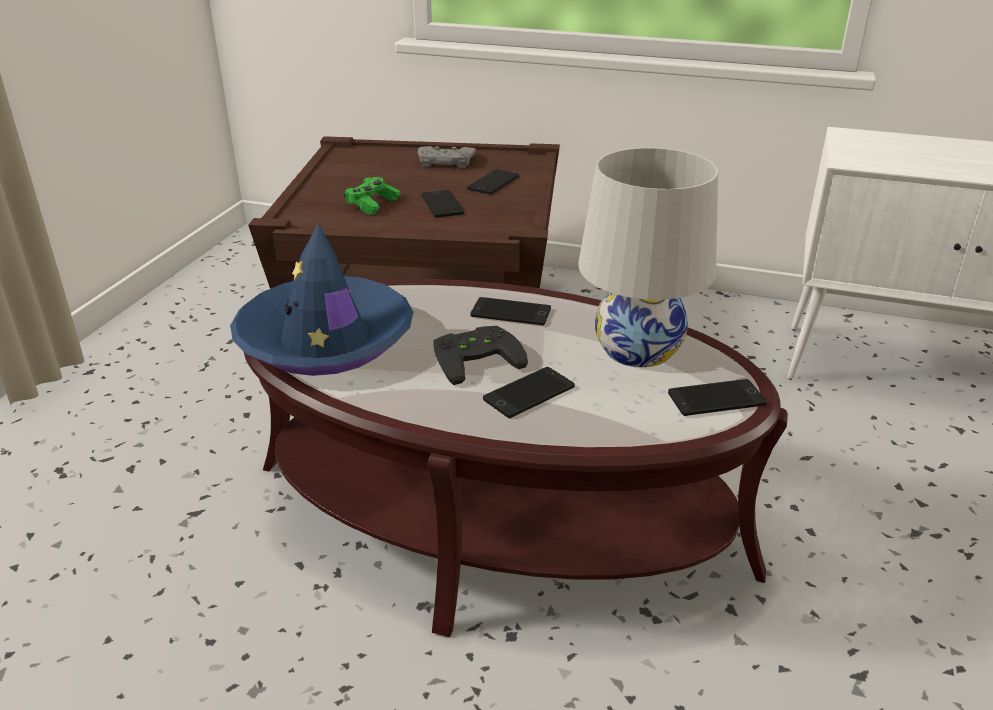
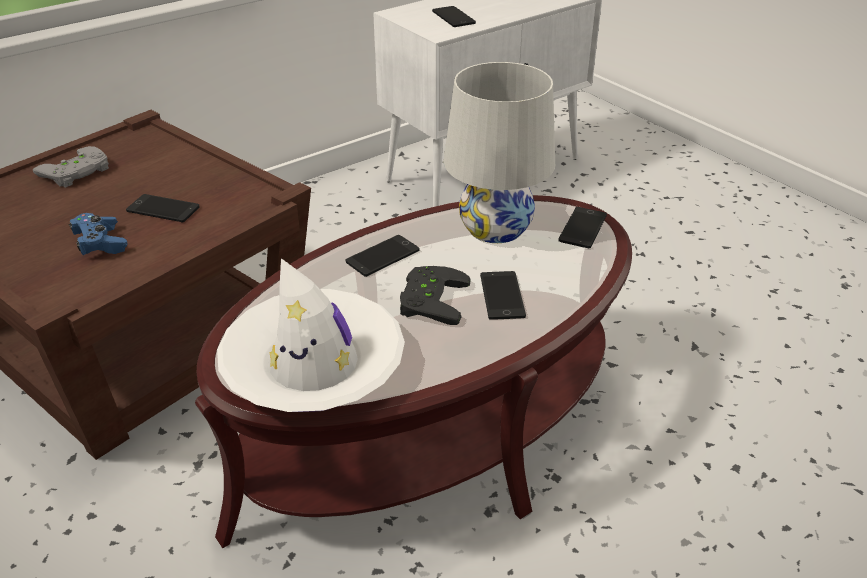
camera: 55 degrees left, 5 degrees up
blue hat [230,223,413,376] -> white hat [217,258,405,412]
green game controller [344,177,400,215] -> blue game controller [69,213,128,255]
phone [467,170,519,194] -> phone moved to [432,6,476,27]

